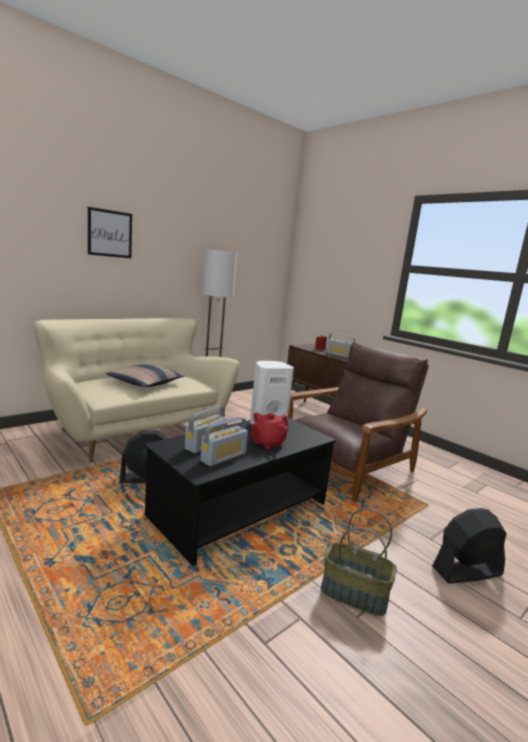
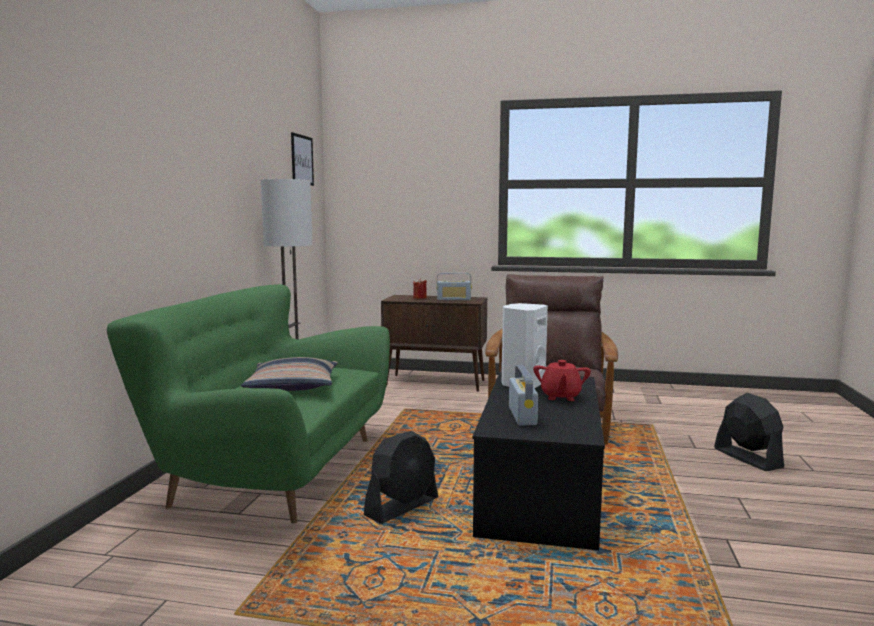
camera: 35 degrees left, 5 degrees down
beige sofa [33,318,239,463] -> green sofa [107,284,390,523]
picture [88,207,132,258] -> picture moved to [291,132,314,186]
radio [200,417,248,466] -> none
basket [321,508,397,616] -> none
black fan [432,508,507,584] -> black fan turned 120 degrees clockwise [714,393,784,471]

